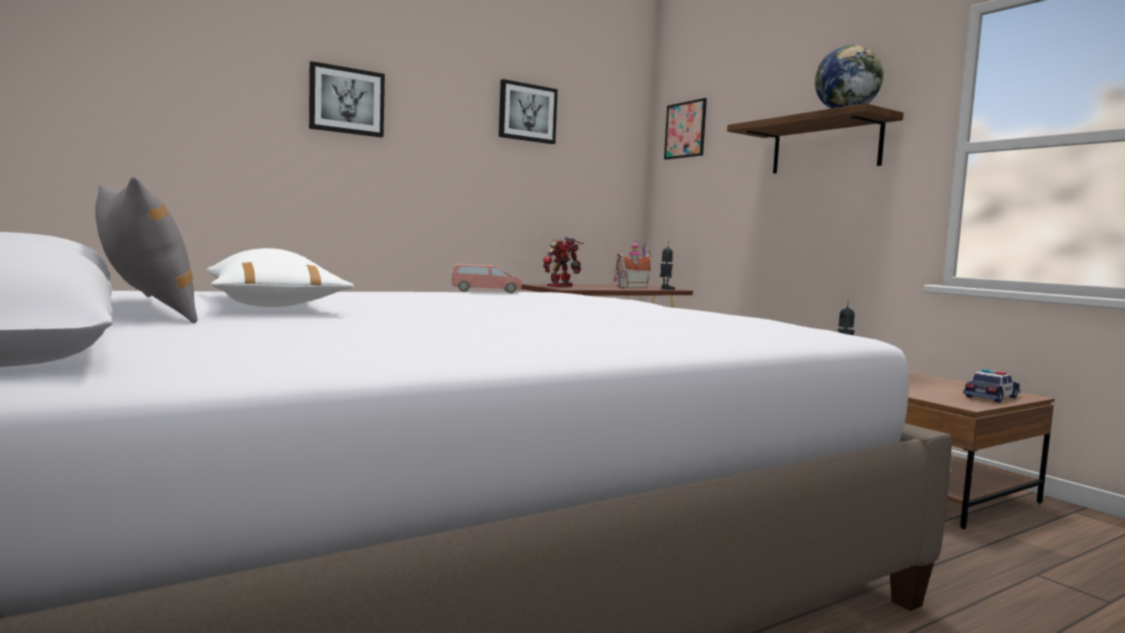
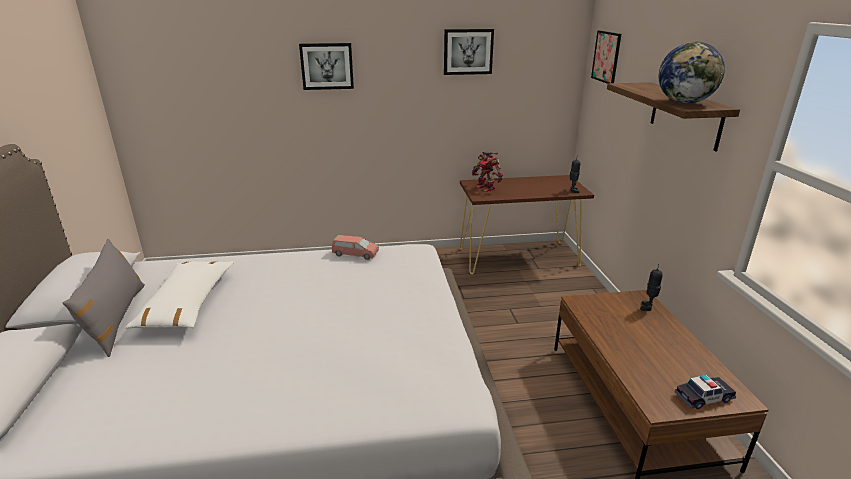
camera: 25 degrees right, 20 degrees up
toy robot [543,236,583,287] -> toy robot turned 105 degrees counterclockwise [472,152,503,192]
toy house [613,240,652,288] -> none

